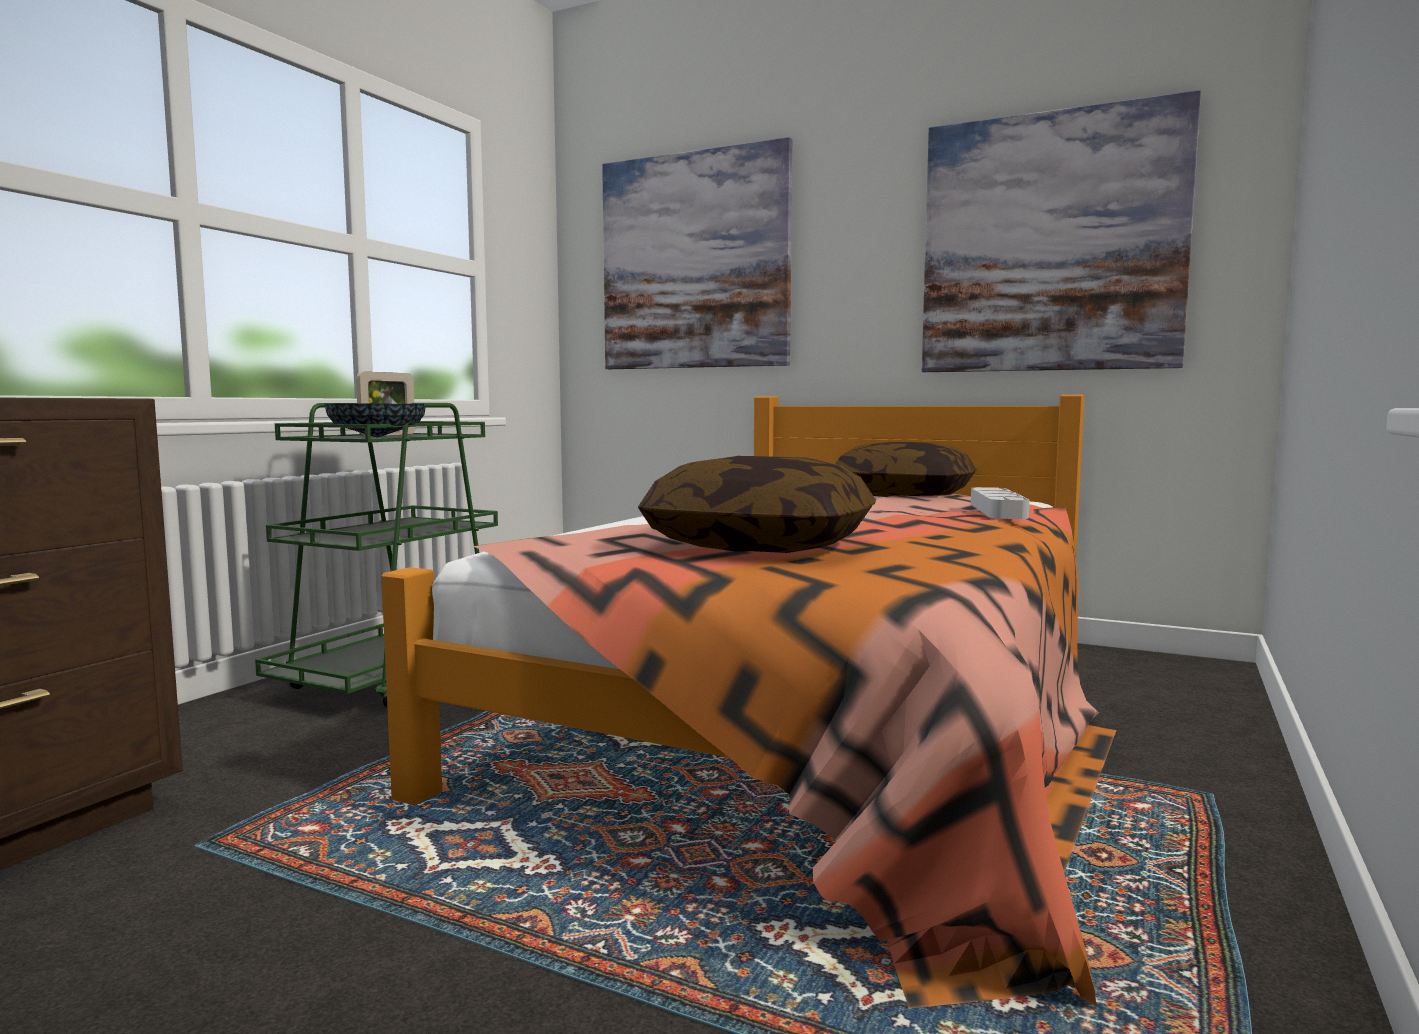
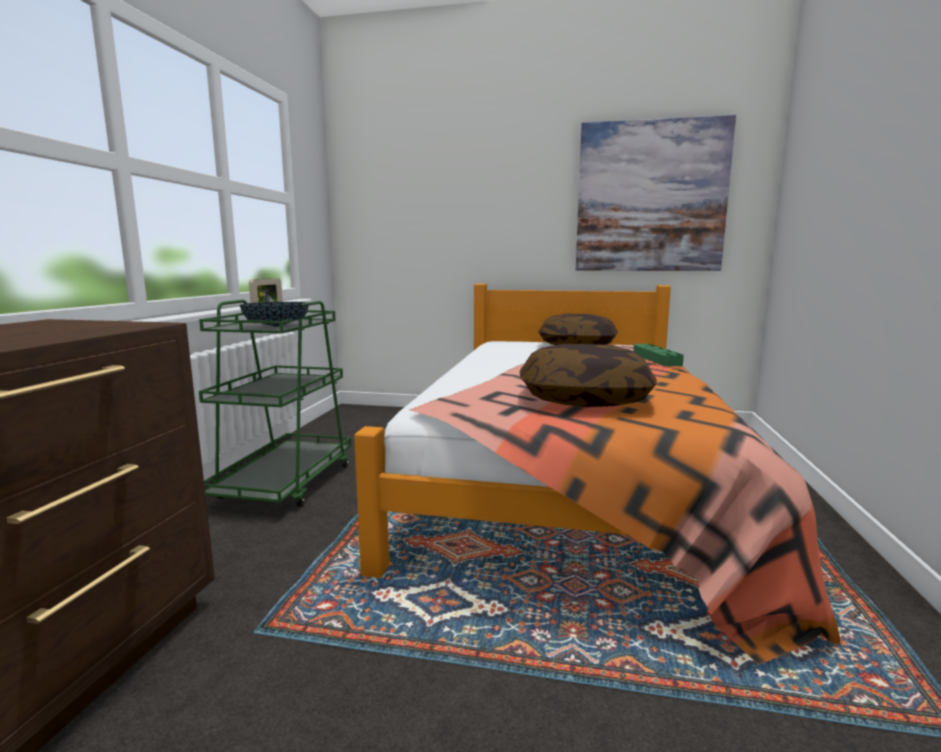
camera: 15 degrees left, 5 degrees up
picture [602,137,792,369] -> none
grey tray [971,487,1030,519] -> green tray [633,344,684,366]

